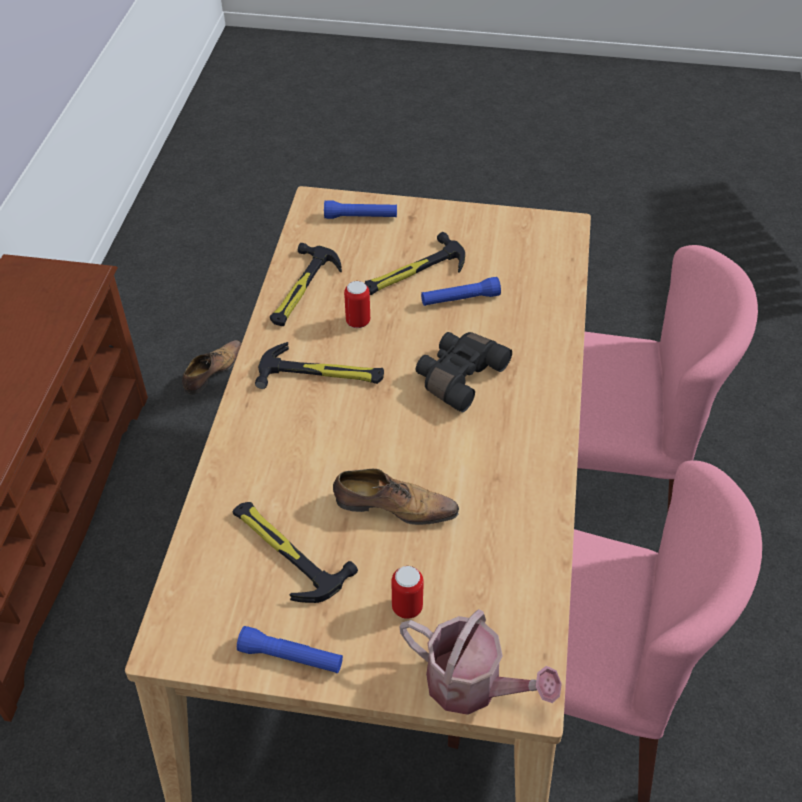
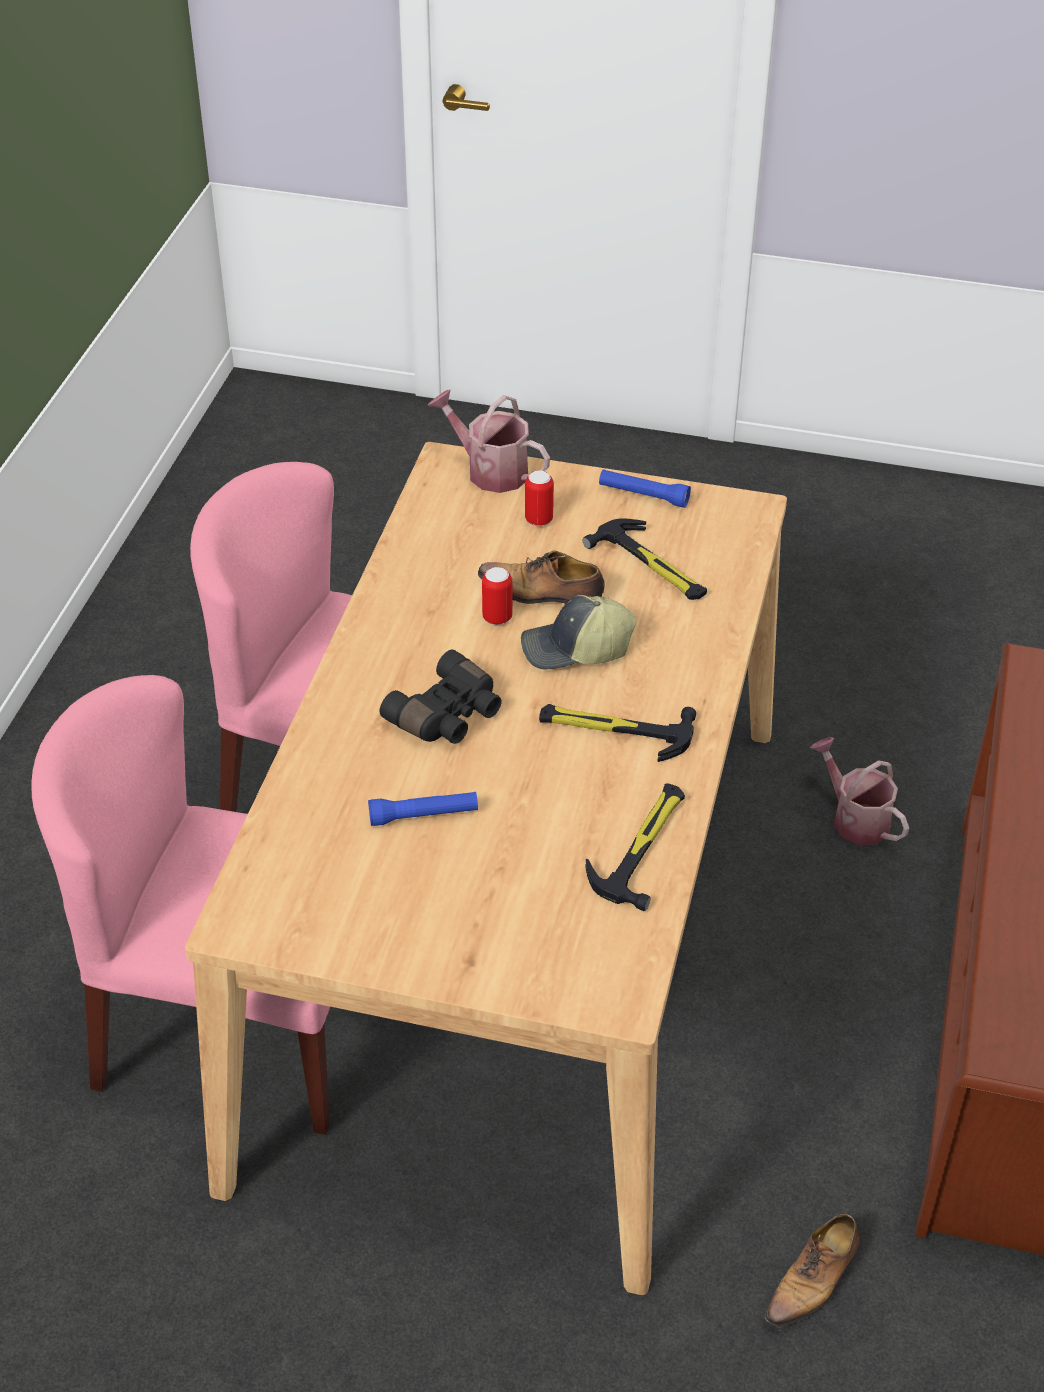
camera: 175 degrees left, 5 degrees down
blue flashlight [324,200,397,219] -> none
can [344,281,370,328] -> can moved to [482,567,512,625]
hammer [365,232,465,295] -> none
none -> cap [521,595,636,669]
none -> watering can [810,737,909,845]

